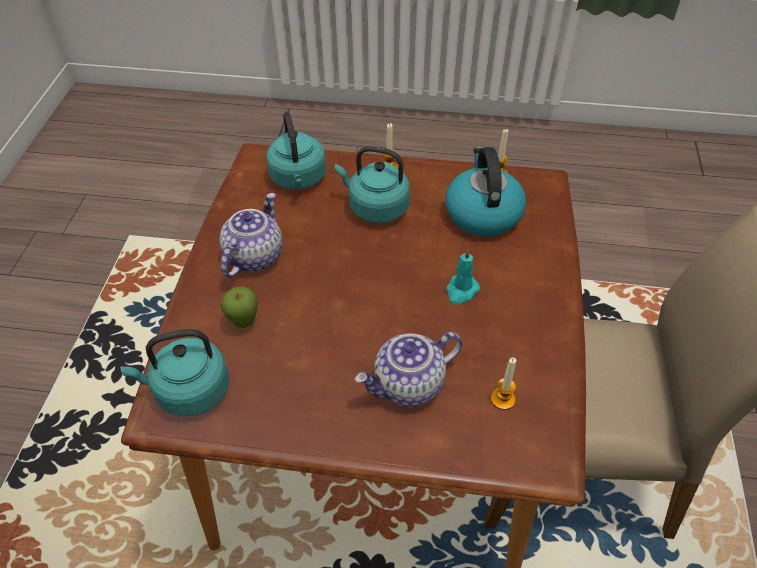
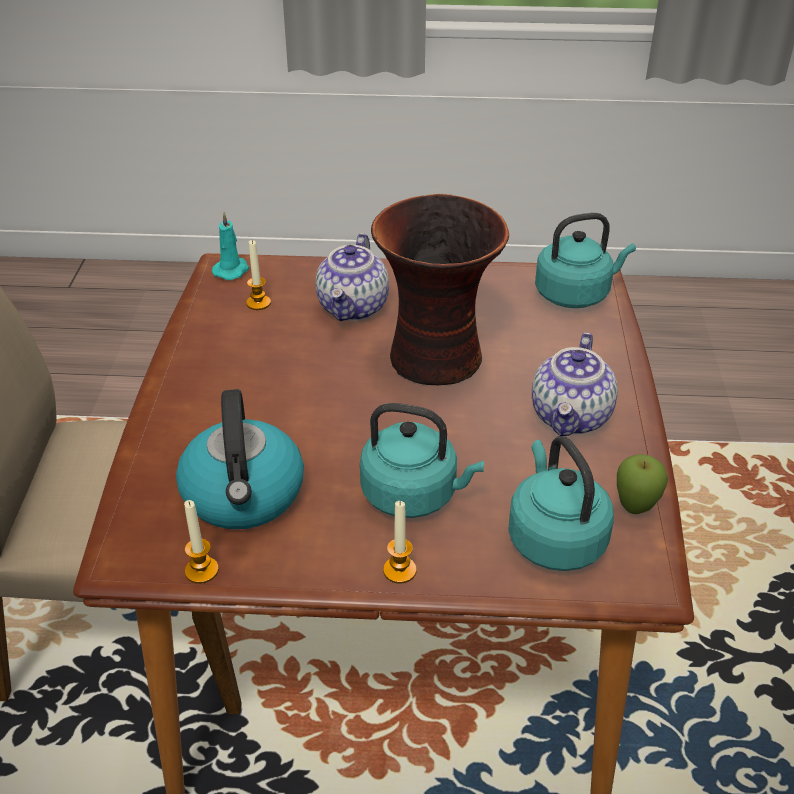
camera: 175 degrees right, 10 degrees down
apple [221,287,258,328] -> apple moved to [617,454,668,514]
teapot [354,332,462,407] -> teapot turned 135 degrees clockwise [315,233,389,321]
turquoise candle [446,248,480,304] -> turquoise candle moved to [212,212,249,280]
none -> vase [371,194,509,385]

